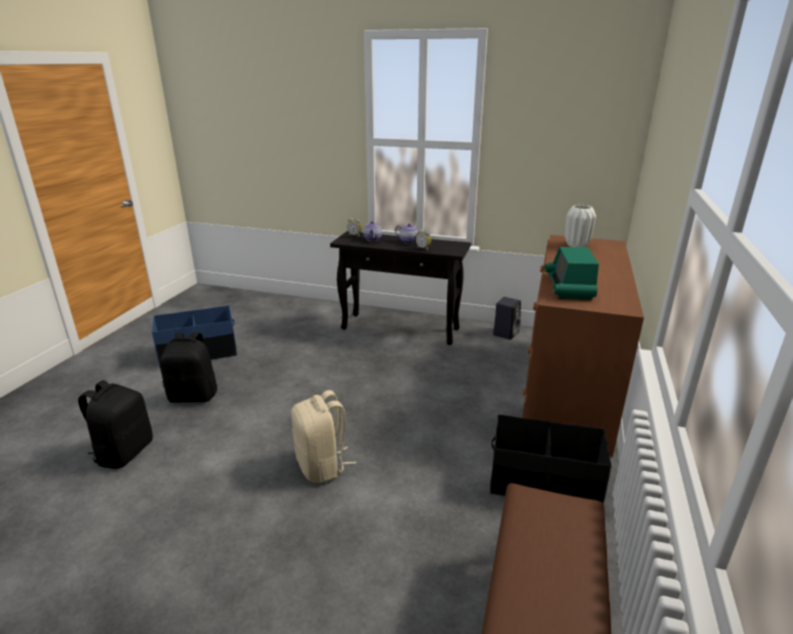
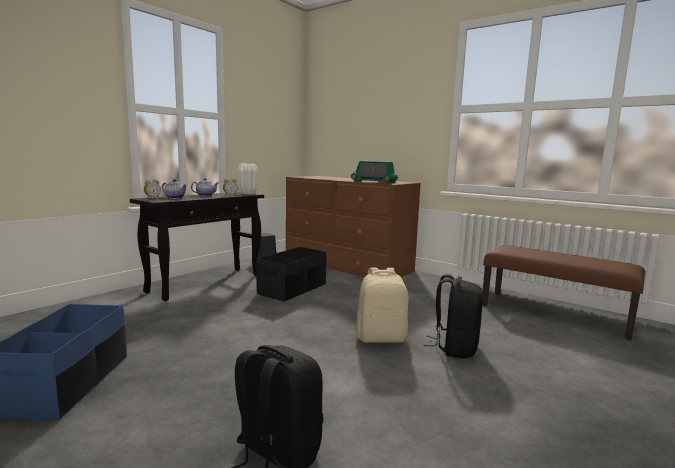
camera: 70 degrees left, 15 degrees down
black backpack [159,333,217,402] -> black backpack moved to [424,274,483,358]
black storage box [490,414,612,504] -> black storage box moved to [256,247,327,302]
white vase [565,205,596,247] -> white vase moved to [237,164,258,195]

